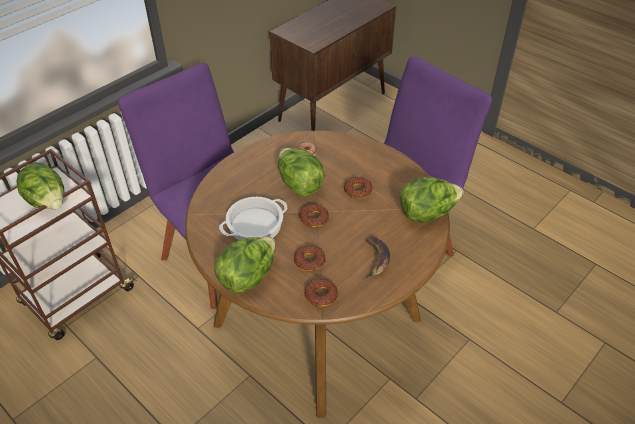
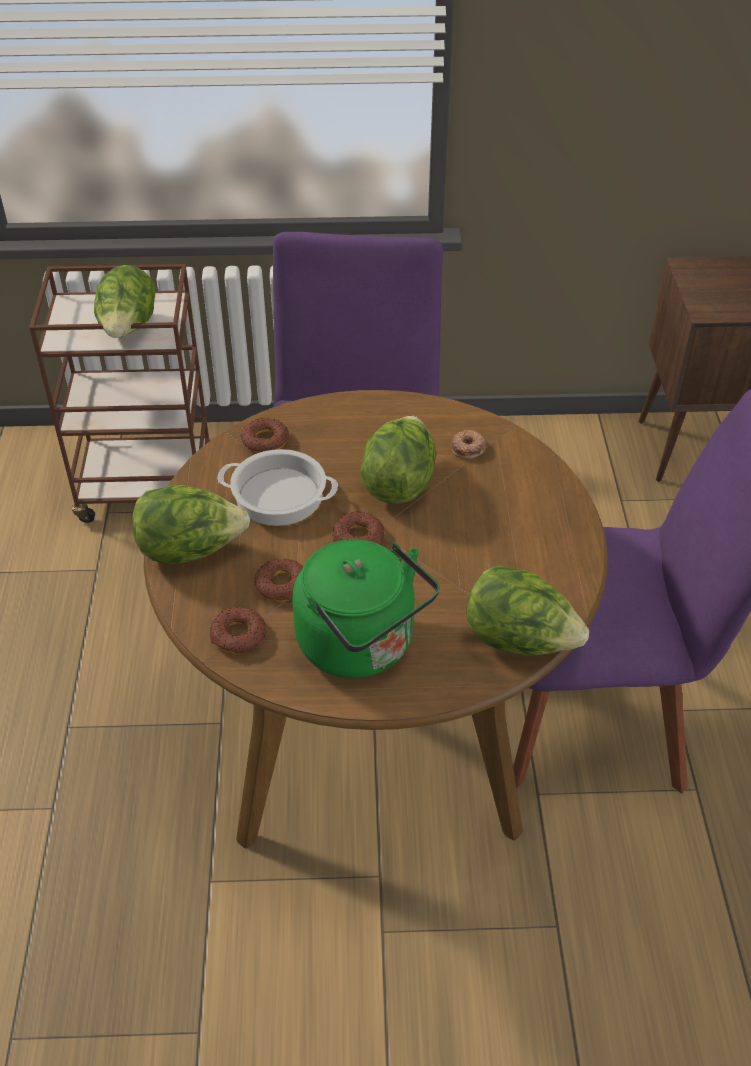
camera: 45 degrees right, 0 degrees up
donut [344,176,373,199] -> donut moved to [241,417,289,453]
banana [363,237,390,280] -> green kettle [292,539,439,678]

